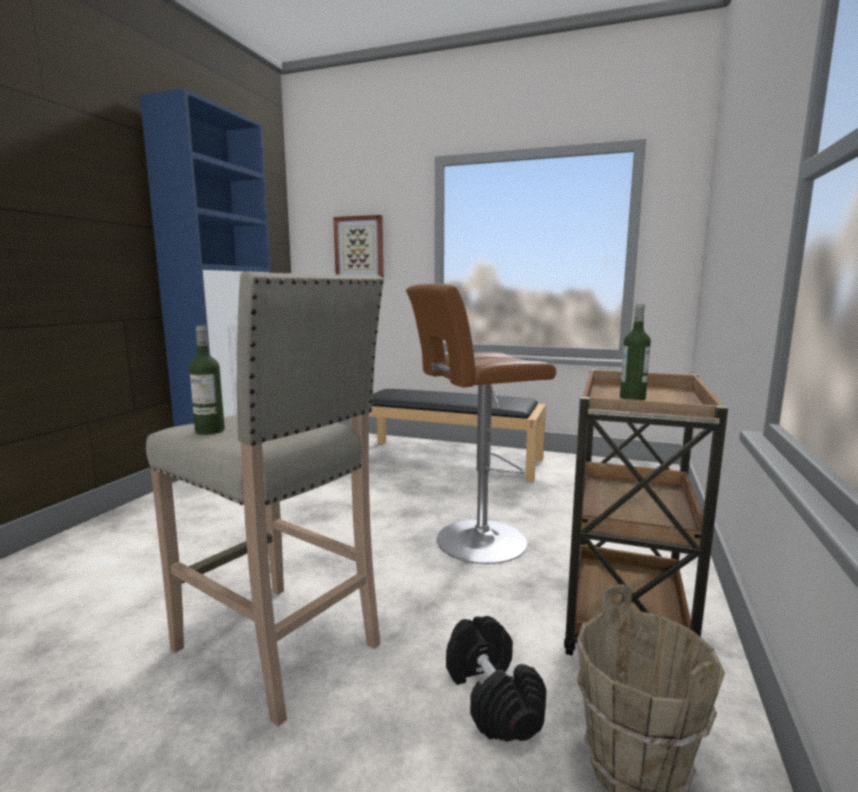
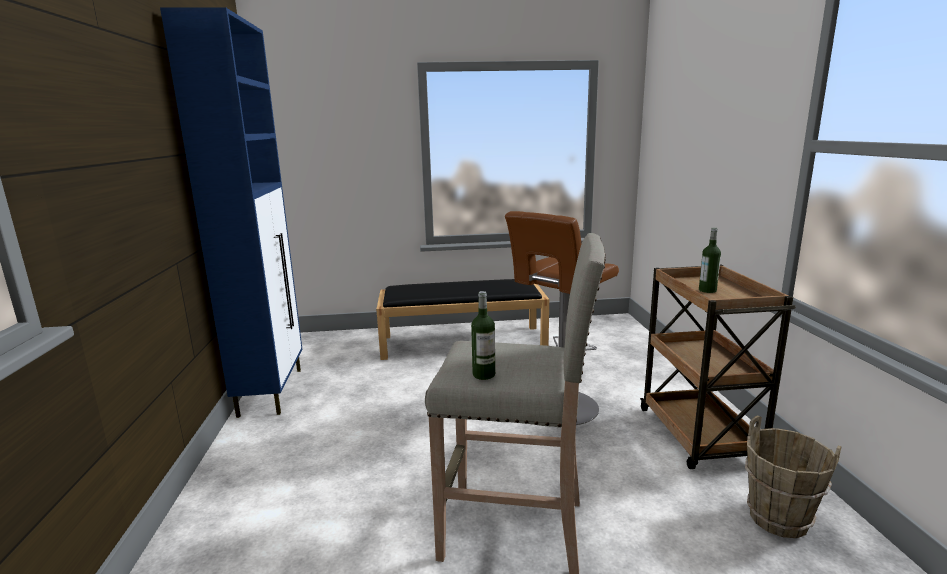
camera: 25 degrees left, 5 degrees up
picture [333,215,384,278] -> none
black dumbbell [446,616,546,742] -> none

